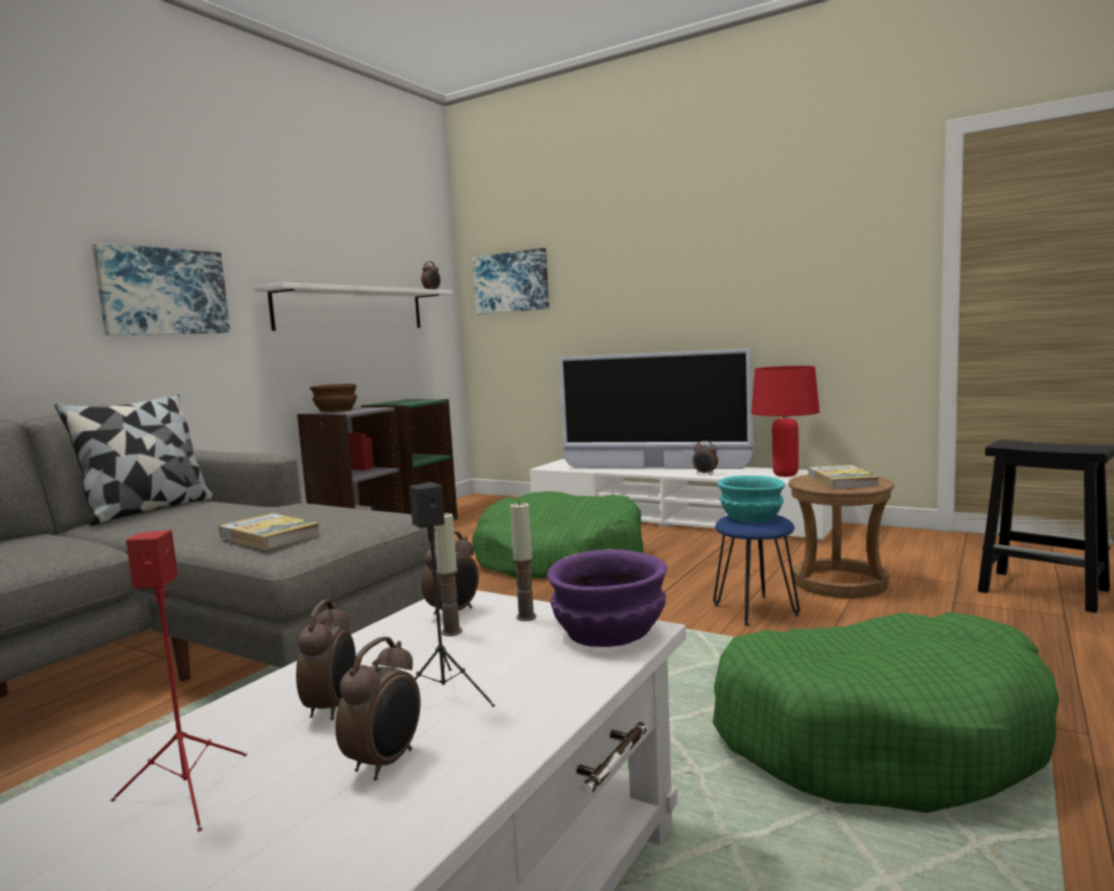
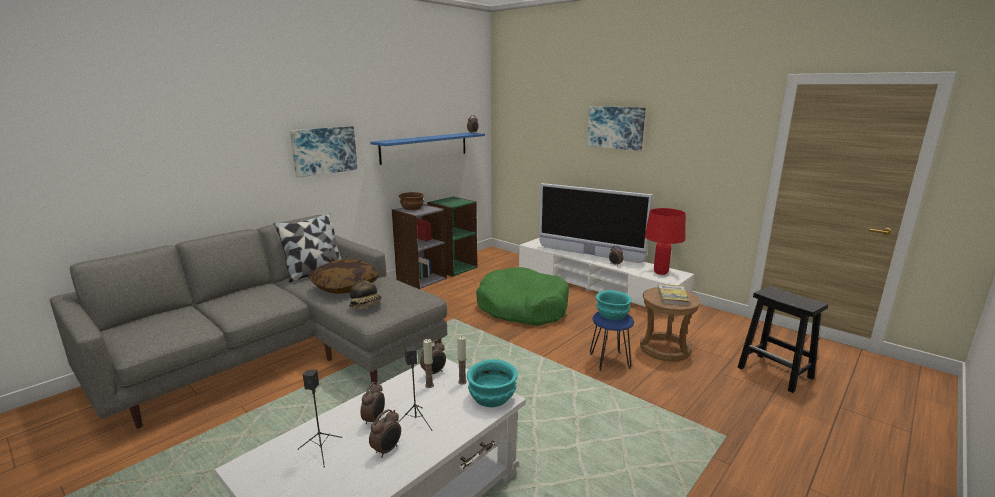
camera: 10 degrees right, 10 degrees up
red speaker [111,530,247,831] -> black speaker [298,370,342,467]
book [218,513,320,550] -> hat [349,277,382,309]
white shelf [253,282,453,331] -> blue shelf [370,132,485,165]
picture [472,248,549,314] -> picture moved to [587,106,646,151]
purple bowl [547,549,667,647] -> turquoise bowl [467,359,518,407]
green dog bed [713,612,1059,813] -> none
none -> pillow [308,259,380,294]

